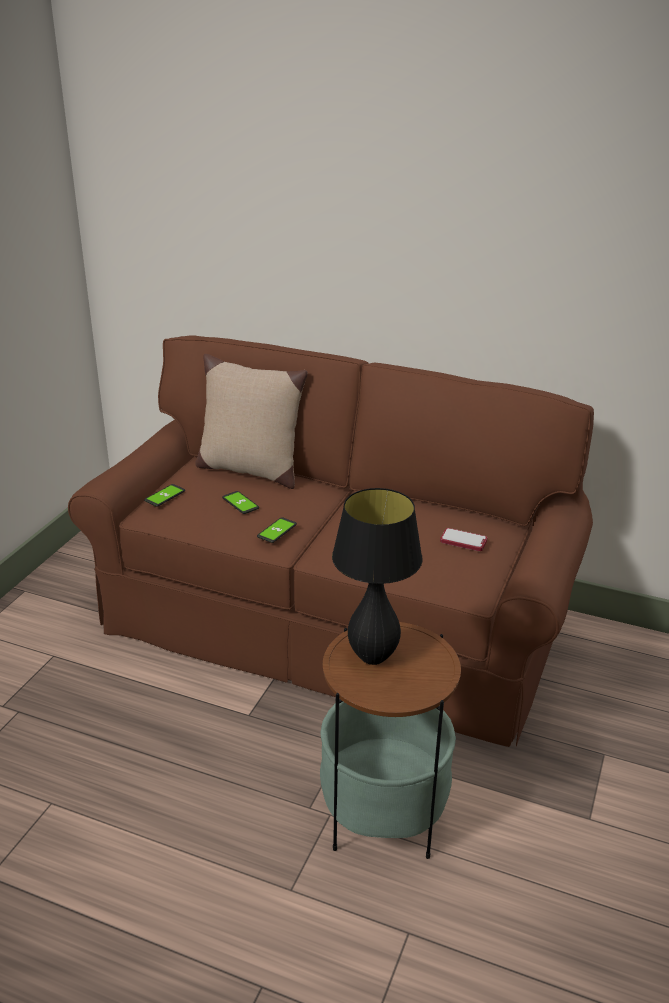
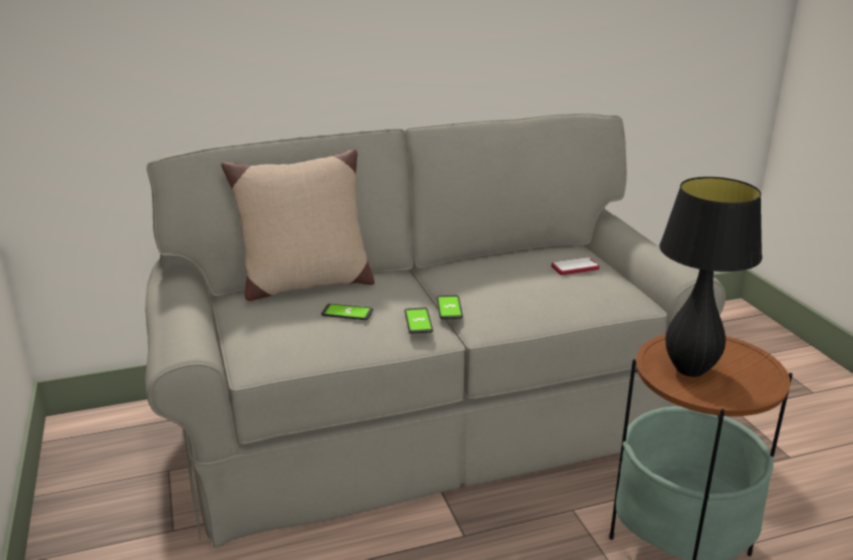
camera: 40 degrees left, 5 degrees down
brown sofa [68,335,594,747] -> grey sofa [145,113,726,548]
phone [144,484,185,507] -> phone moved to [437,295,463,319]

